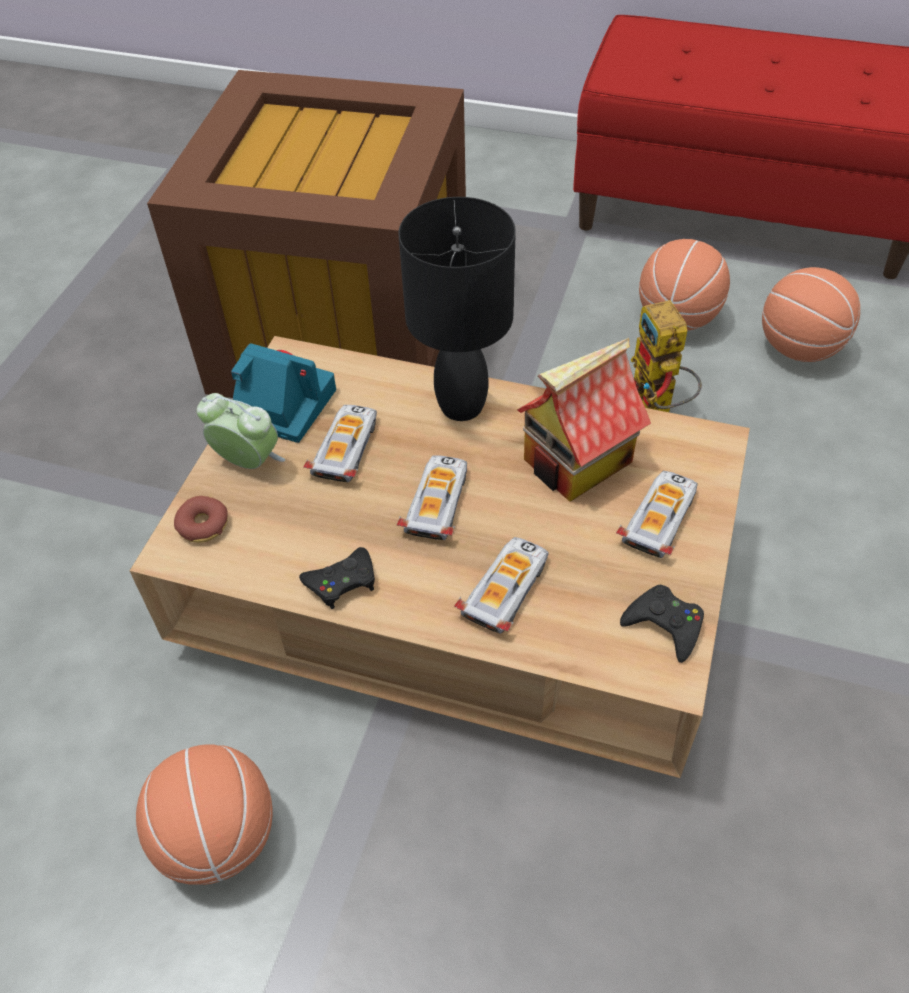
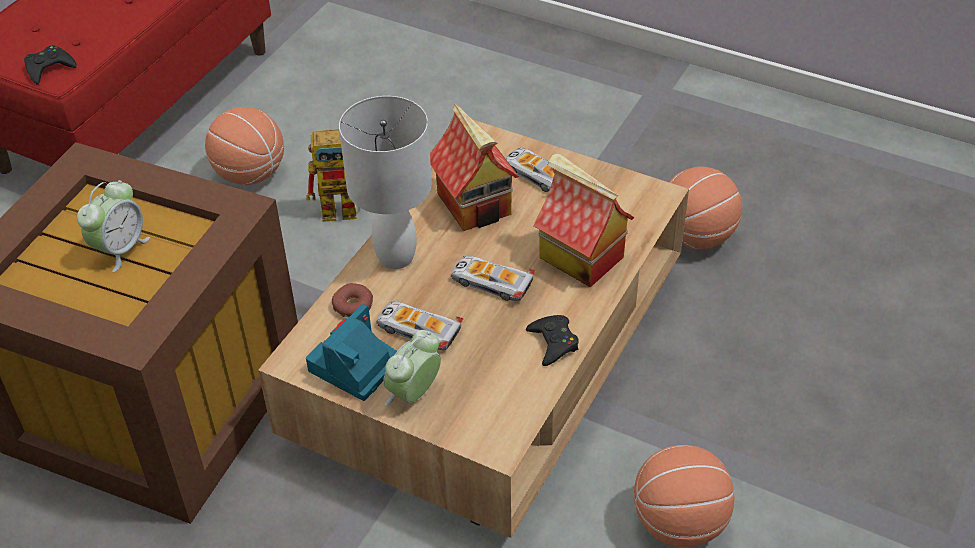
camera: 80 degrees left, 5 degrees down
donut [174,496,228,543] -> donut moved to [332,283,373,317]
black table lamp [398,197,516,421] -> white table lamp [339,96,432,269]
toy car [454,537,549,634] -> toy house [533,153,634,287]
black game controller [620,585,704,663] -> black game controller moved to [24,45,77,84]
basketball [762,267,860,362] -> basketball moved to [669,167,742,249]
none -> alarm clock [77,180,150,272]

